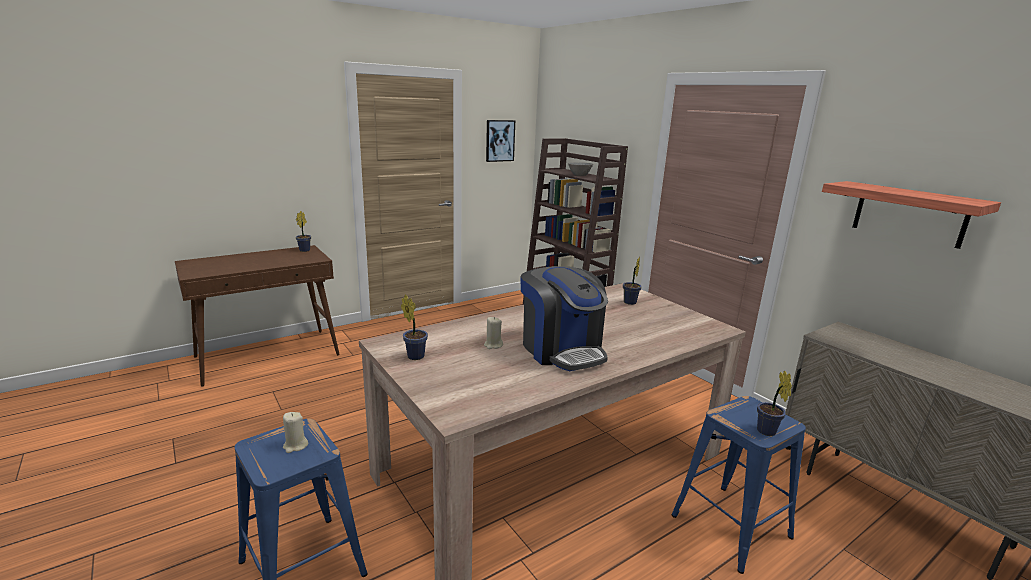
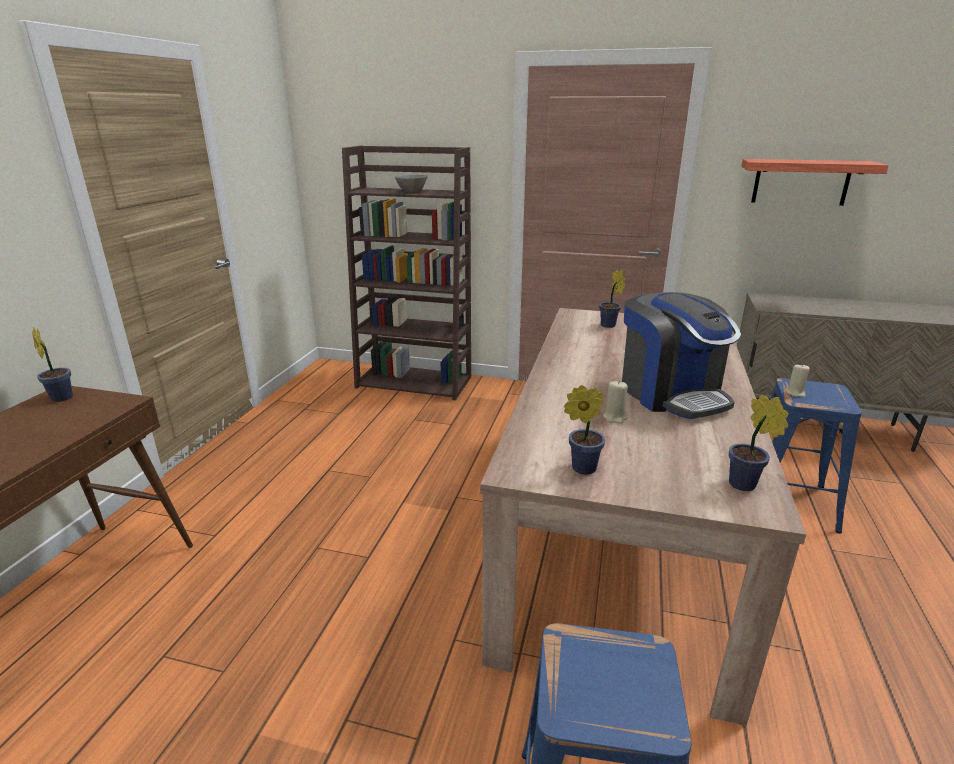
camera: 40 degrees left, 5 degrees up
beige candle [283,412,308,453] -> beige candle moved to [786,364,810,397]
picture [486,120,515,162] -> none
coffee machine [520,266,608,371] -> coffee machine turned 45 degrees clockwise [622,292,741,419]
potted plant [757,371,792,436] -> potted plant moved to [729,395,789,491]

